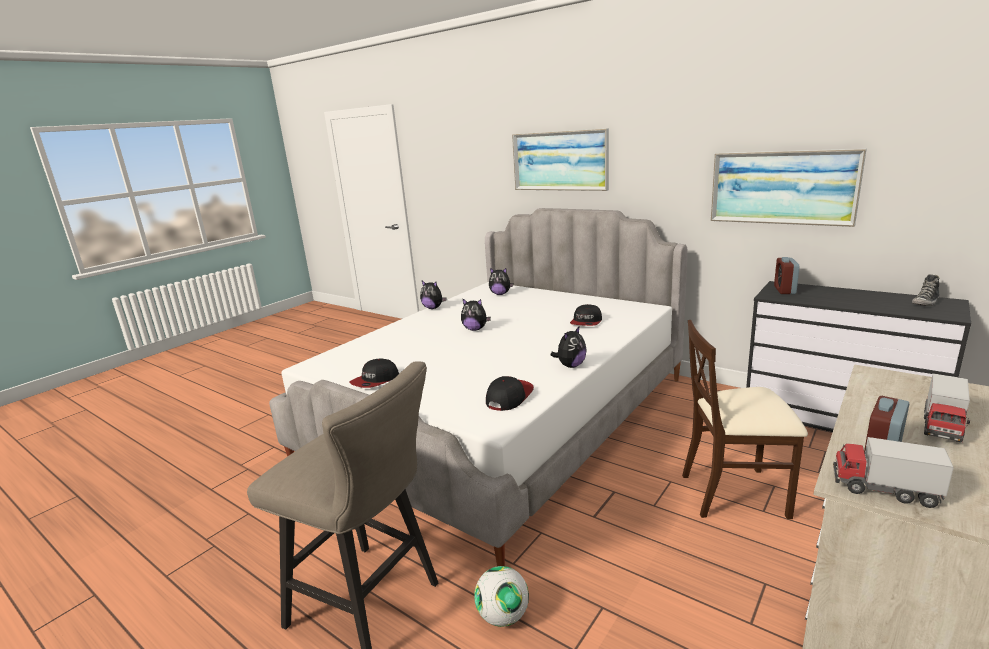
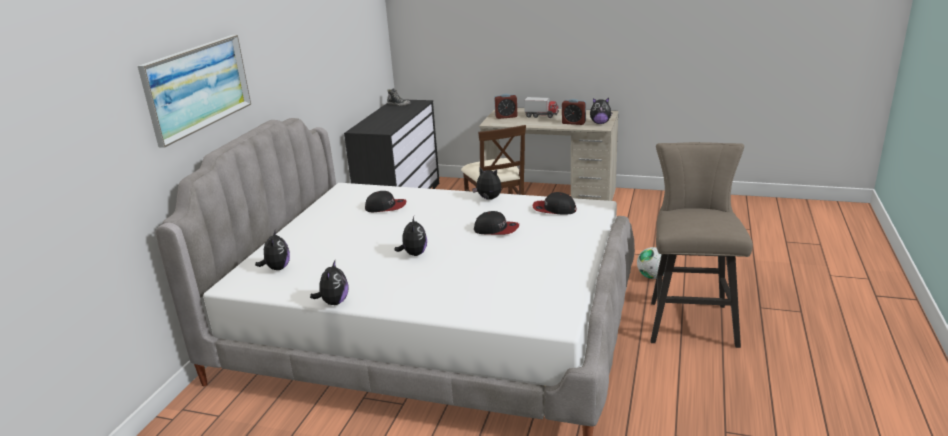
camera: 110 degrees left, 5 degrees up
cap [349,358,399,388] -> cap moved to [474,211,519,235]
picture [711,149,867,227] -> none
alarm clock [774,257,800,294] -> alarm clock moved to [494,94,517,119]
toy truck [833,437,954,508] -> plush toy [590,98,613,124]

